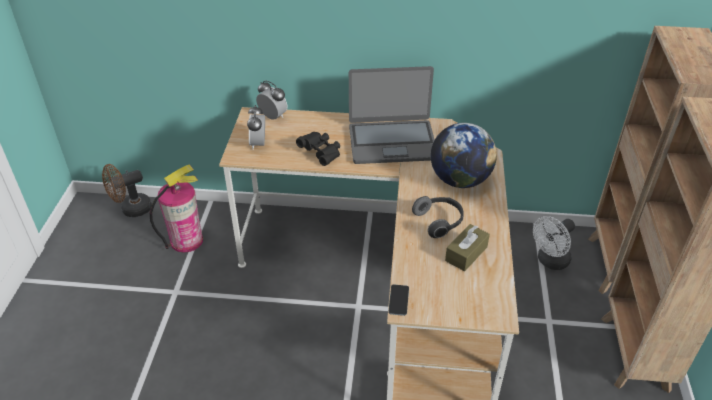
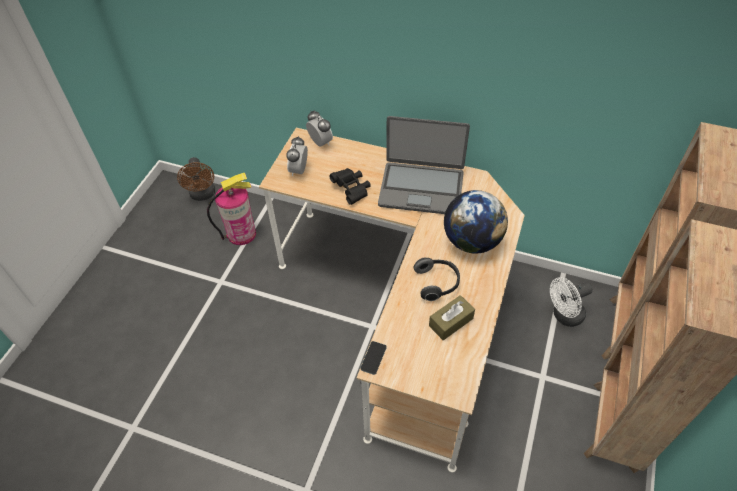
camera: 15 degrees right, 10 degrees up
brown fan [102,164,152,217] -> brown fan turned 90 degrees counterclockwise [177,157,215,201]

